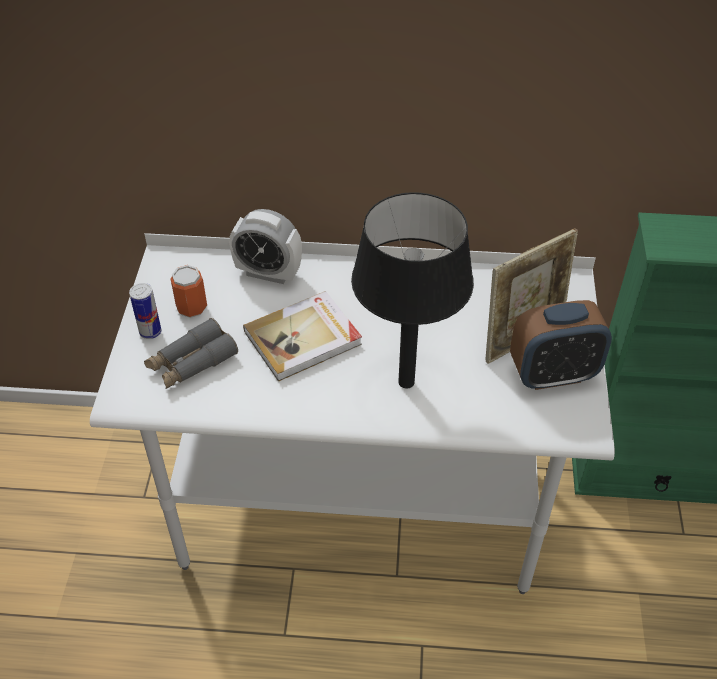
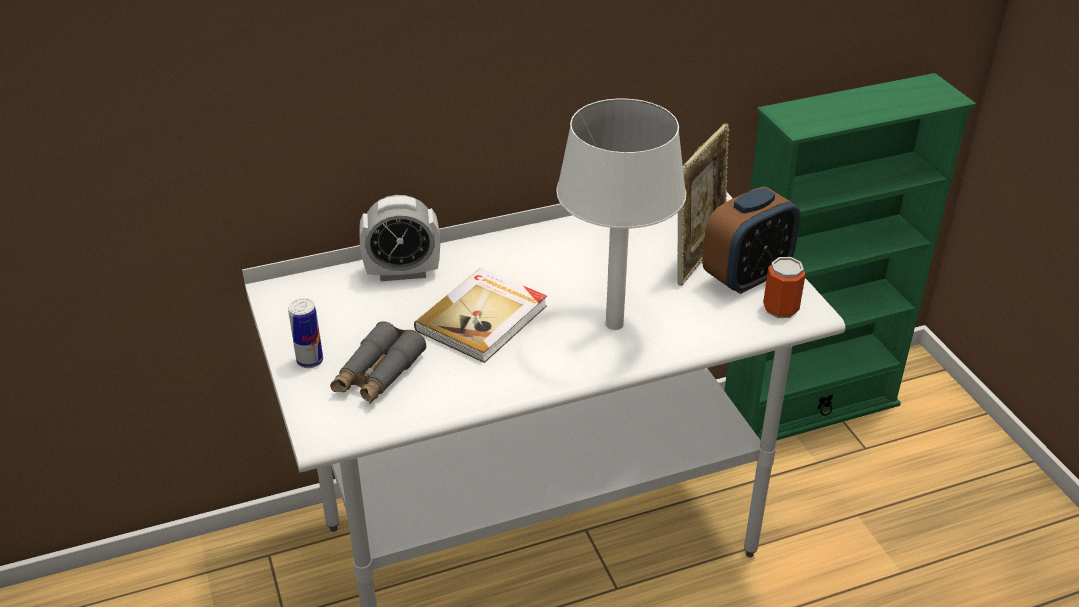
camera: 25 degrees left, 10 degrees down
can [170,265,207,318] -> can moved to [763,257,805,318]
black table lamp [351,192,474,389] -> white table lamp [556,98,686,330]

